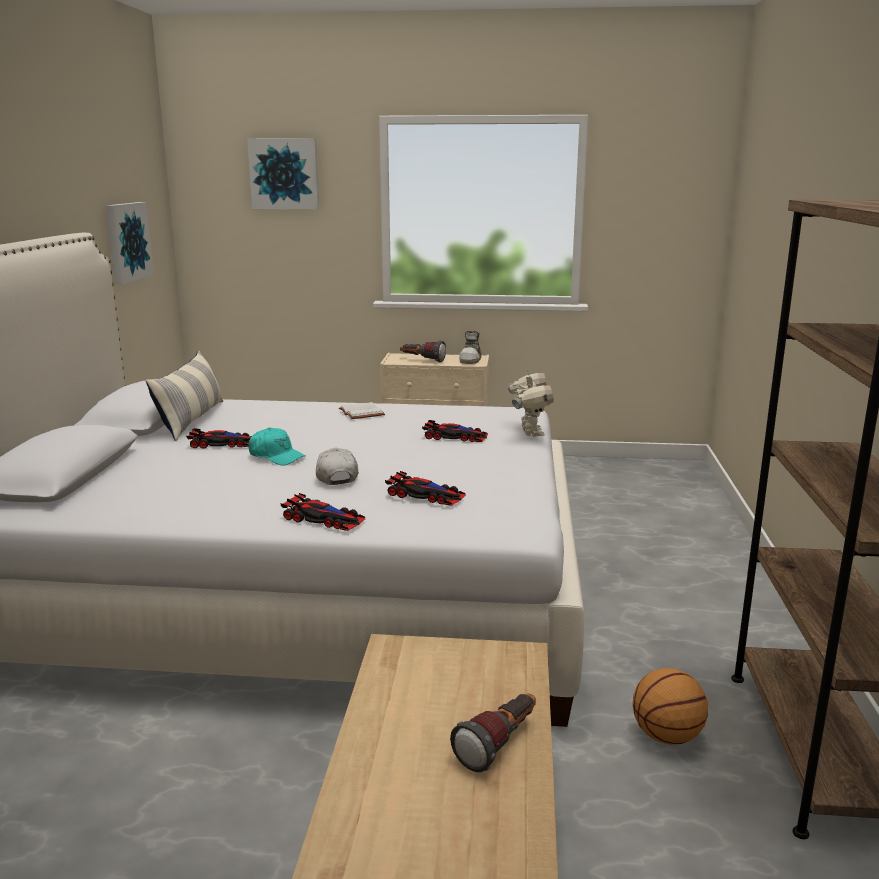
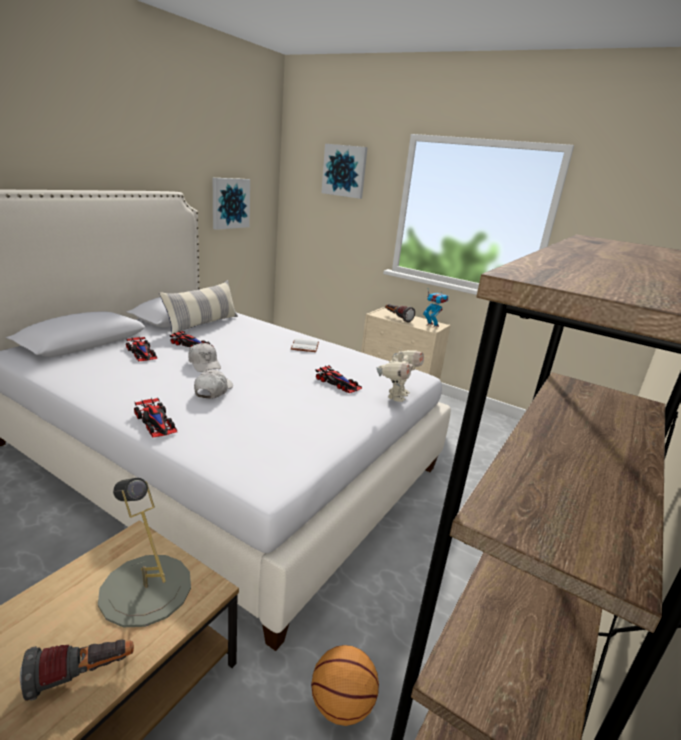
camera: 25 degrees right, 5 degrees up
turquoise cap [248,428,306,466] -> white cap [188,343,221,372]
toy car [385,471,466,506] -> toy car moved to [126,337,157,361]
shoe [459,331,482,364] -> toy robot [423,291,448,327]
none -> grey table lamp [98,478,191,627]

